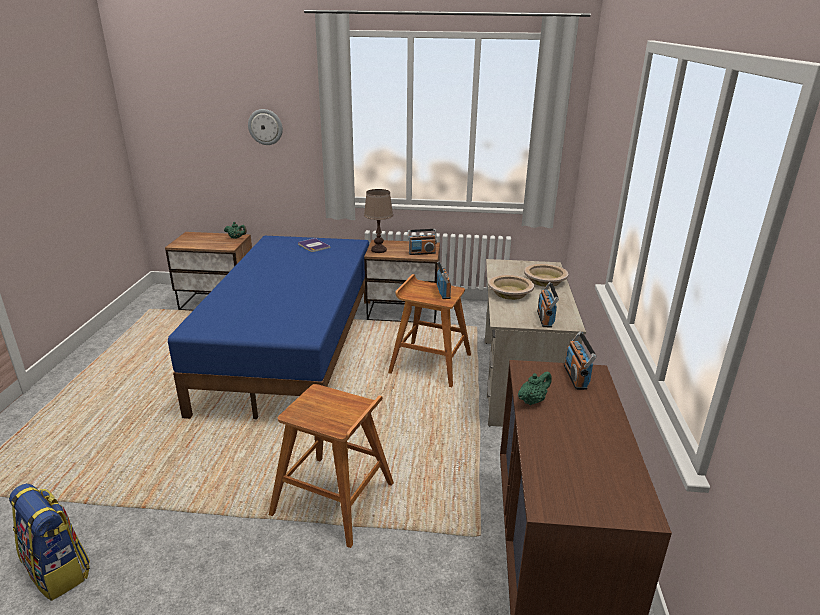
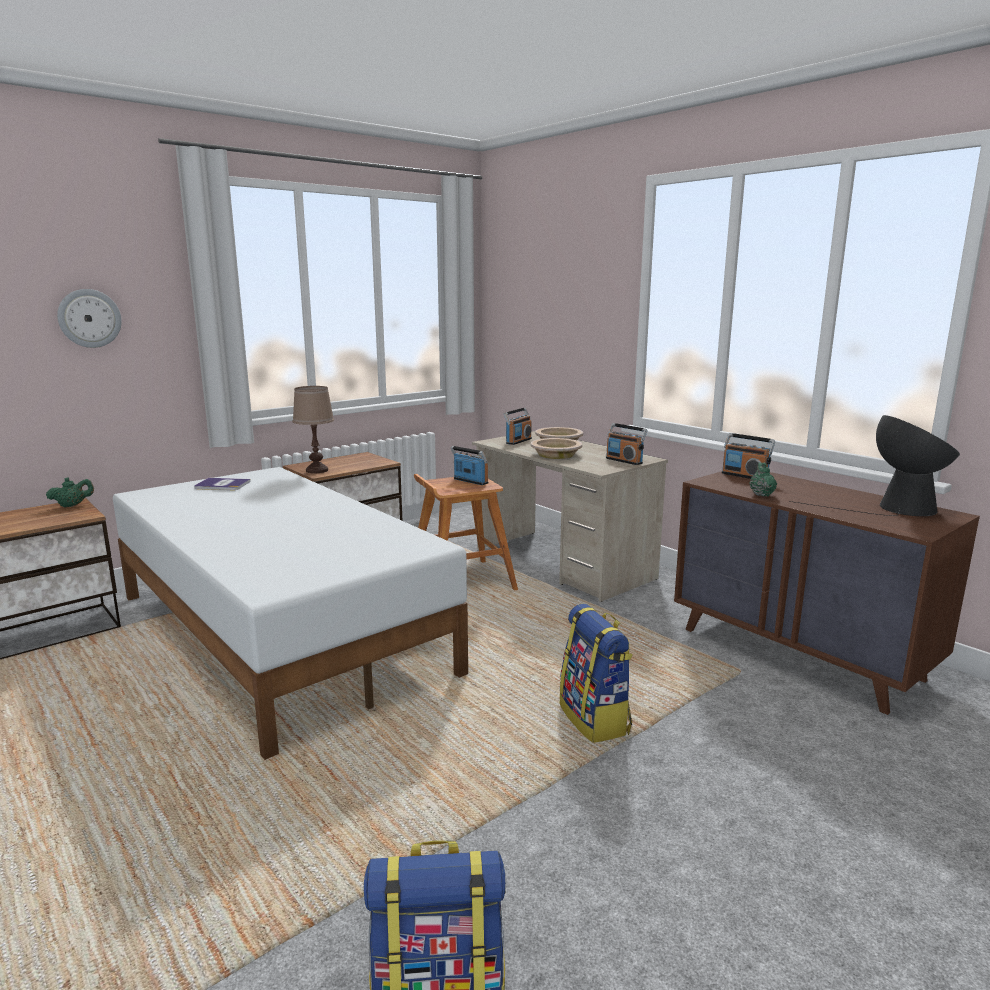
camera: 45 degrees left, 10 degrees down
blue bed [168,236,370,419] -> white bed [113,467,468,760]
brown stool [269,384,394,548] -> backpack [560,604,633,743]
radio [408,229,437,255] -> radio moved to [504,408,532,445]
none -> table lamp [789,415,960,516]

